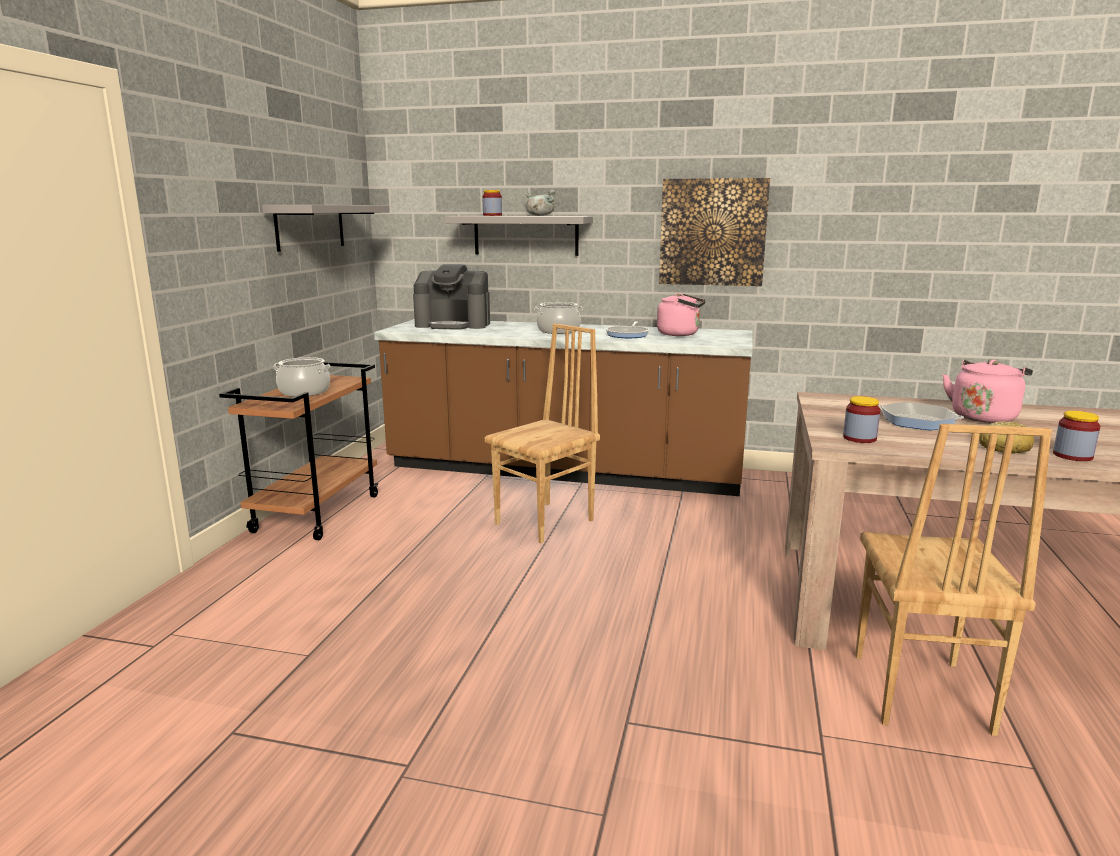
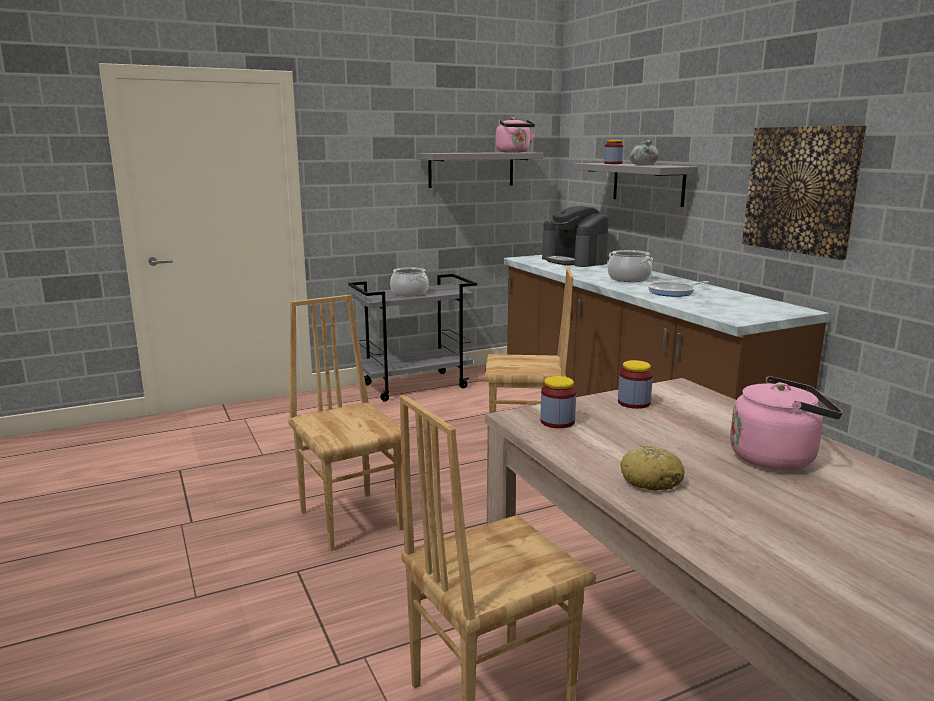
camera: 50 degrees right, 0 degrees up
brown cart [219,362,379,540] -> grey cart [348,274,477,402]
pink kettle [657,293,706,336] -> pink kettle moved to [496,117,536,153]
frying pan [878,402,964,430] -> none
jar [1053,411,1100,461] -> jar moved to [618,360,653,409]
none -> brown chair [288,295,403,551]

